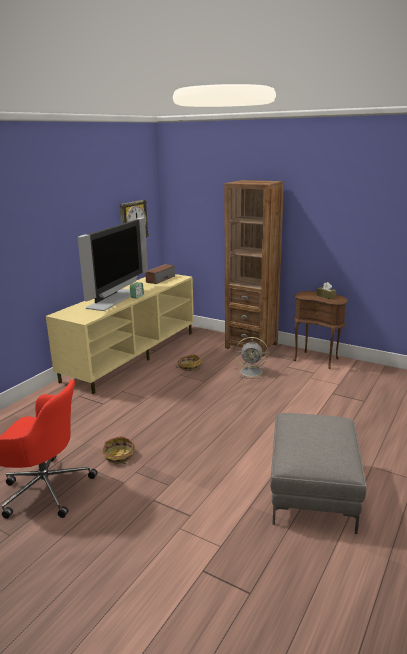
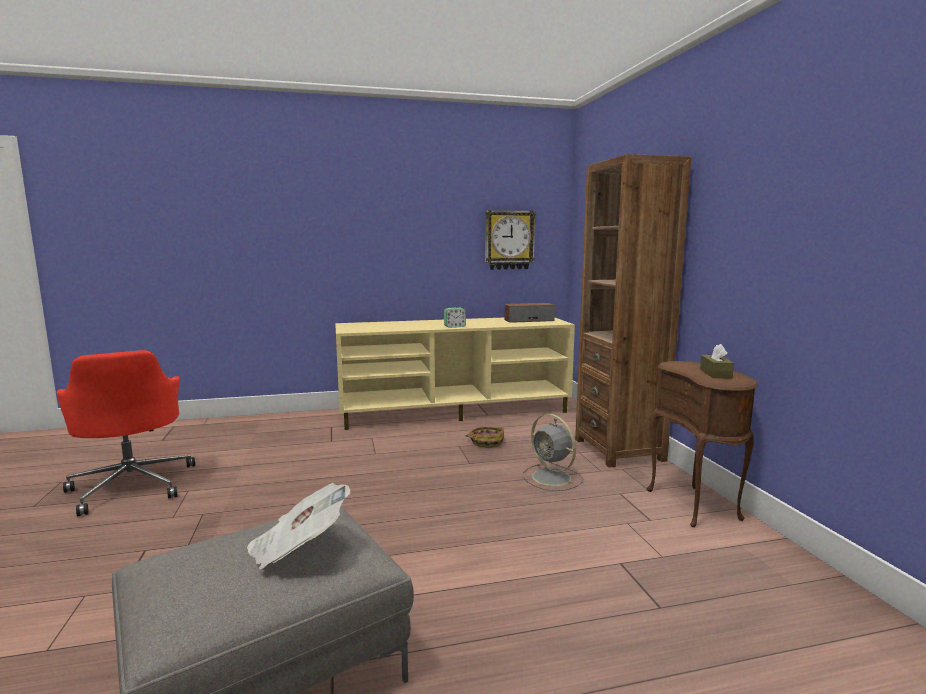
camera: 45 degrees right, 10 degrees down
television [77,217,148,311] -> none
basket [102,436,135,464] -> none
none -> newspaper [247,483,351,570]

